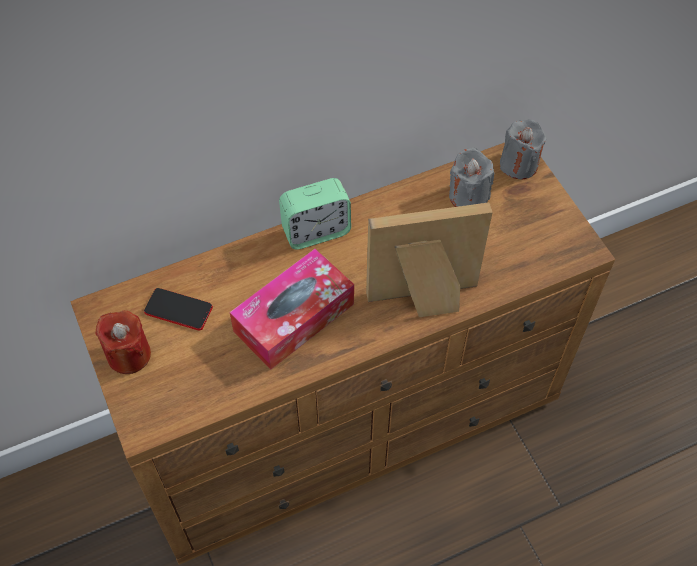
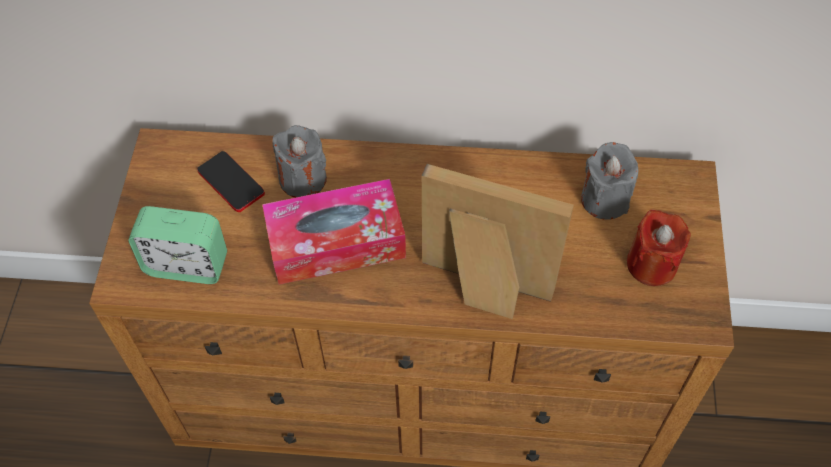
camera: 30 degrees right, 0 degrees up
red candle [95,311,151,374] -> red candle moved to [627,210,691,286]
alarm clock [279,178,351,250] -> alarm clock moved to [128,206,227,284]
grey candle [500,119,547,179] -> grey candle moved to [272,125,327,198]

